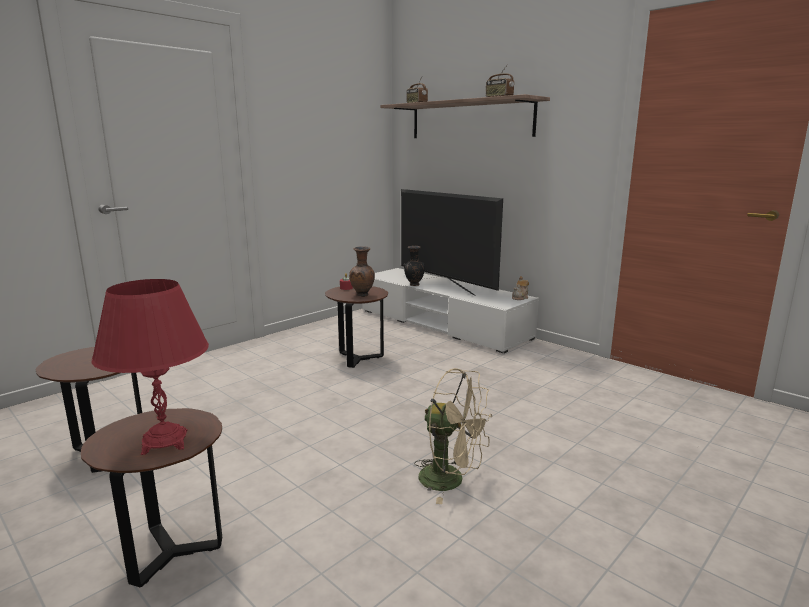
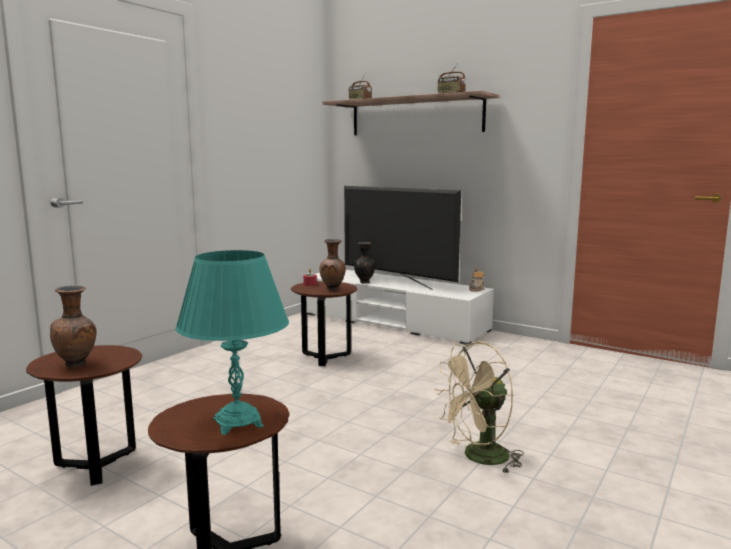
camera: 10 degrees left, 5 degrees down
red table lamp [92,279,209,455] -> turquoise table lamp [175,250,289,435]
beige fan [414,368,492,504] -> beige fan turned 135 degrees clockwise [435,341,524,474]
none -> brown vase [50,285,97,368]

